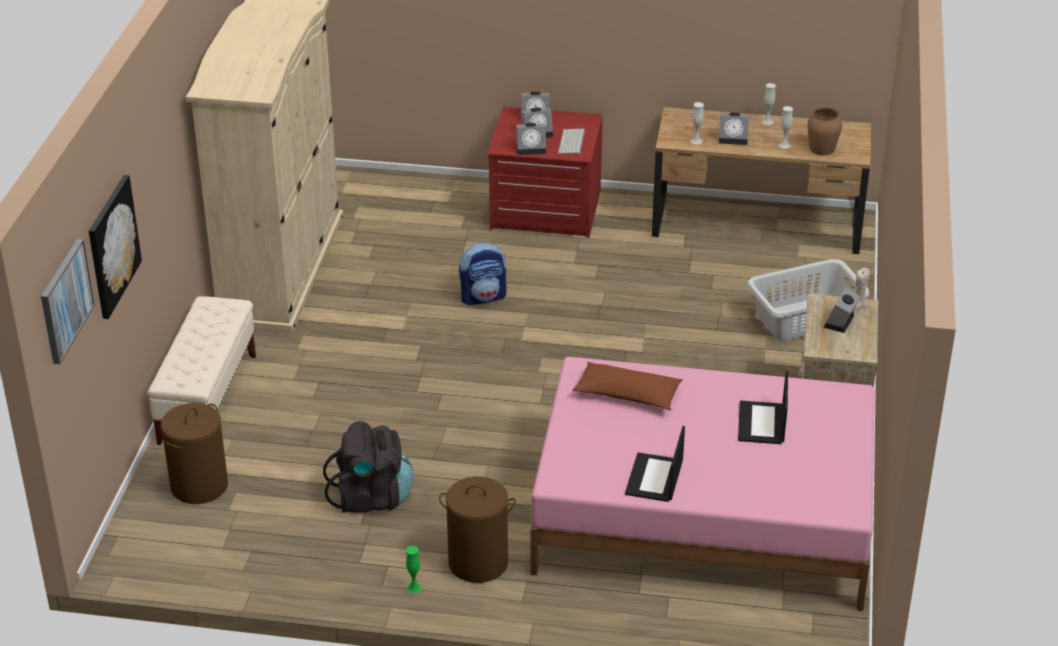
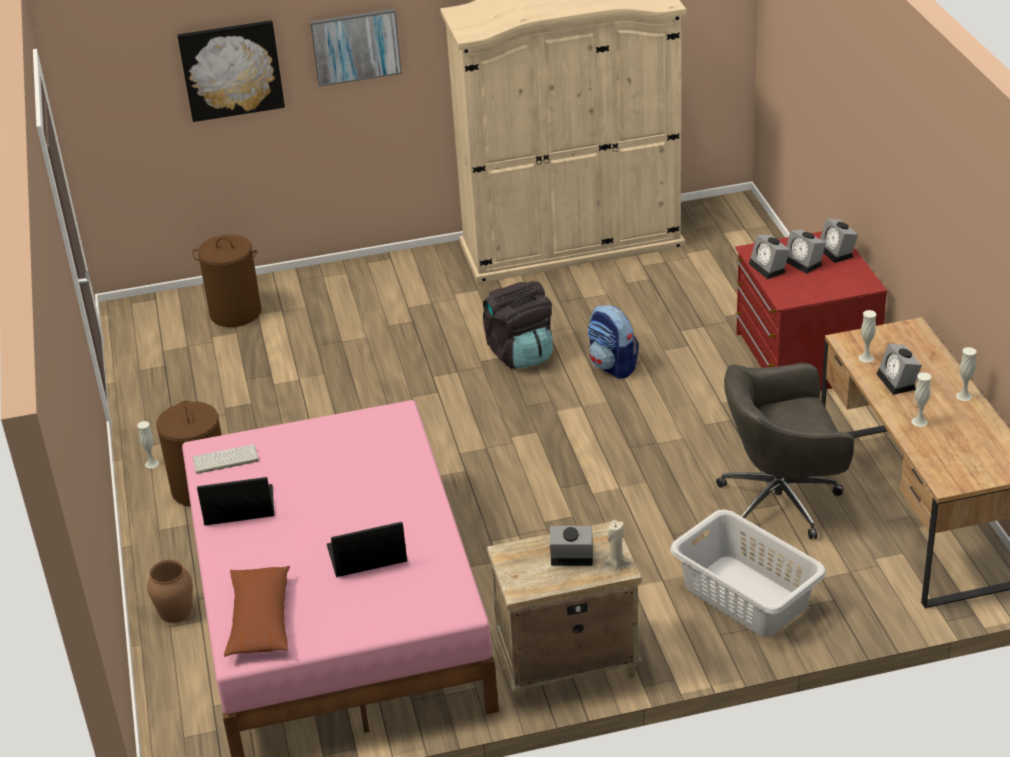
camera: 70 degrees right, 0 degrees up
picture [41,239,95,364] -> picture moved to [310,9,402,87]
beige bench [147,296,256,445] -> none
black backpack [323,421,414,513] -> black backpack moved to [483,281,553,369]
green vase [406,546,422,593] -> white vase [137,421,159,468]
keyboard [558,129,585,155] -> keyboard moved to [193,444,259,474]
brown pillow [572,362,683,410] -> brown pillow moved to [224,566,290,657]
brown vase [808,106,842,155] -> brown vase moved to [147,560,193,623]
none -> grey office chair [716,363,854,539]

